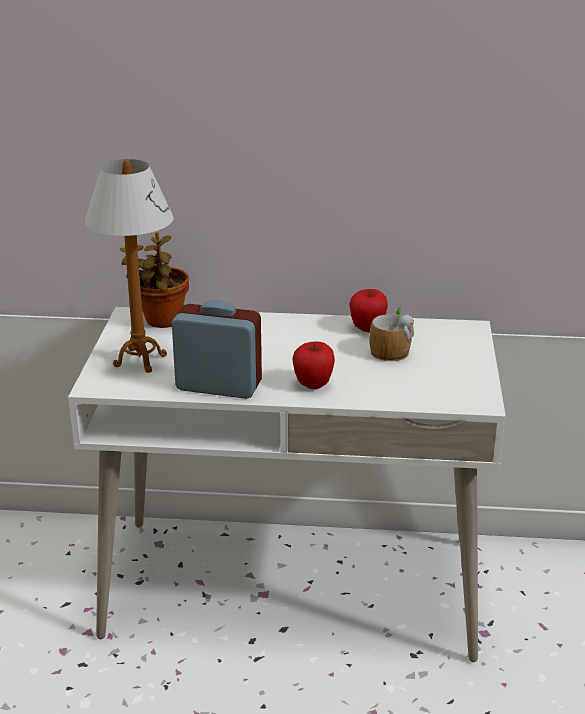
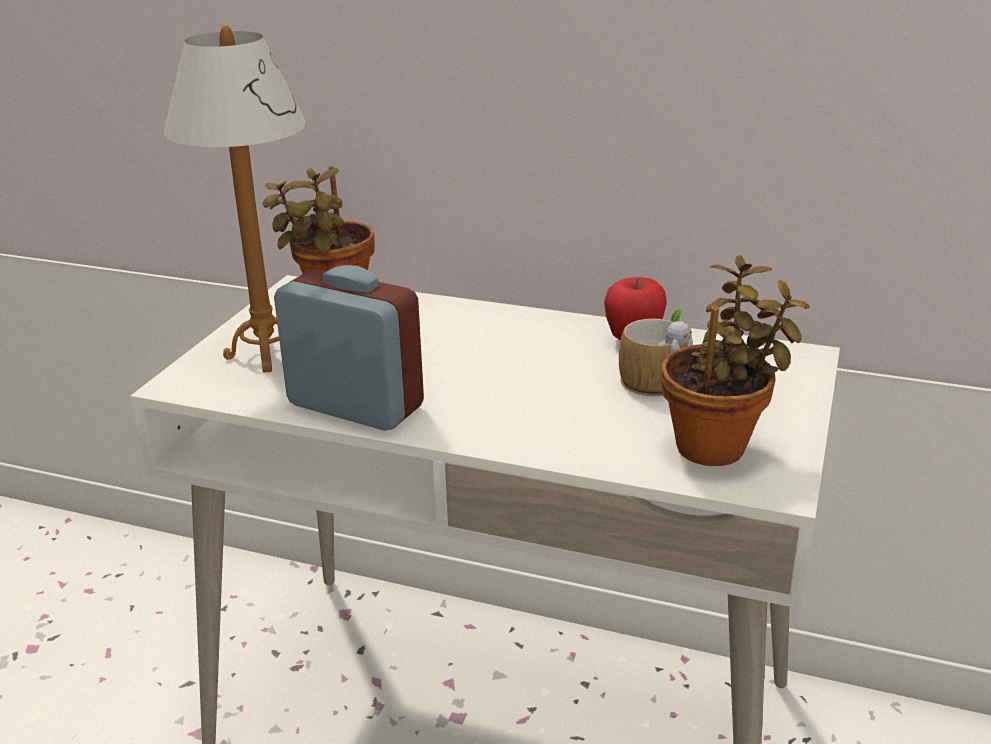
camera: 15 degrees right, 0 degrees up
apple [292,341,335,389] -> none
none -> potted plant [661,255,810,466]

